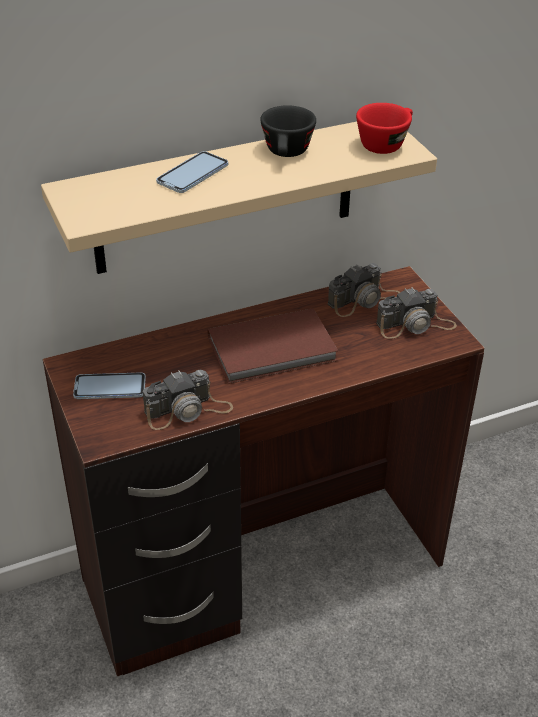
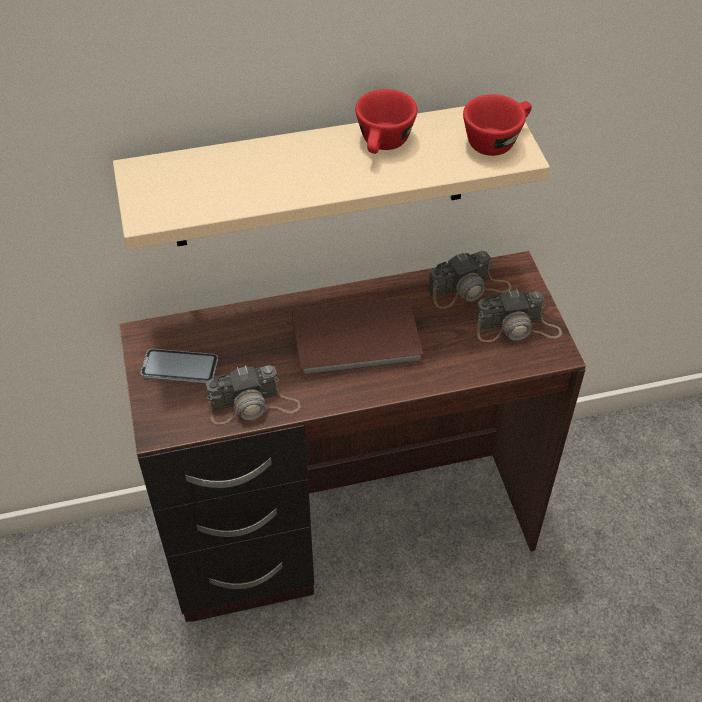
camera: 10 degrees right, 10 degrees up
phone [156,151,228,193] -> none
black cup [260,105,316,157] -> red cup [355,89,417,154]

